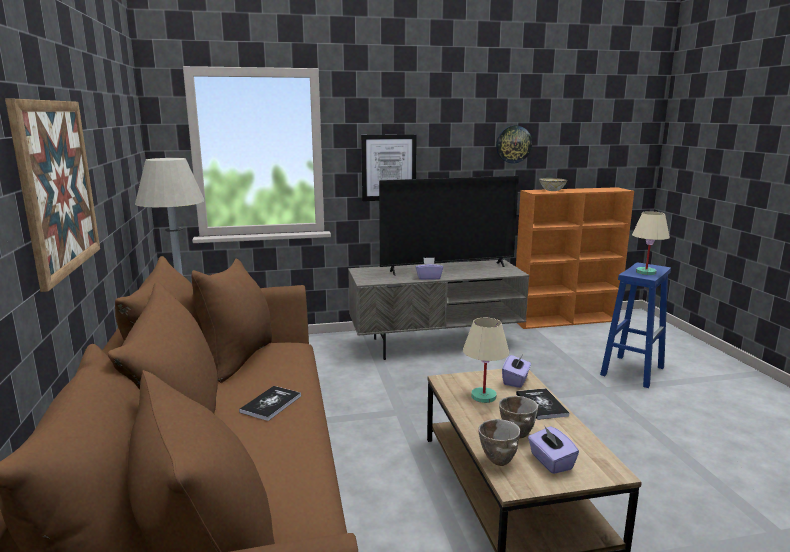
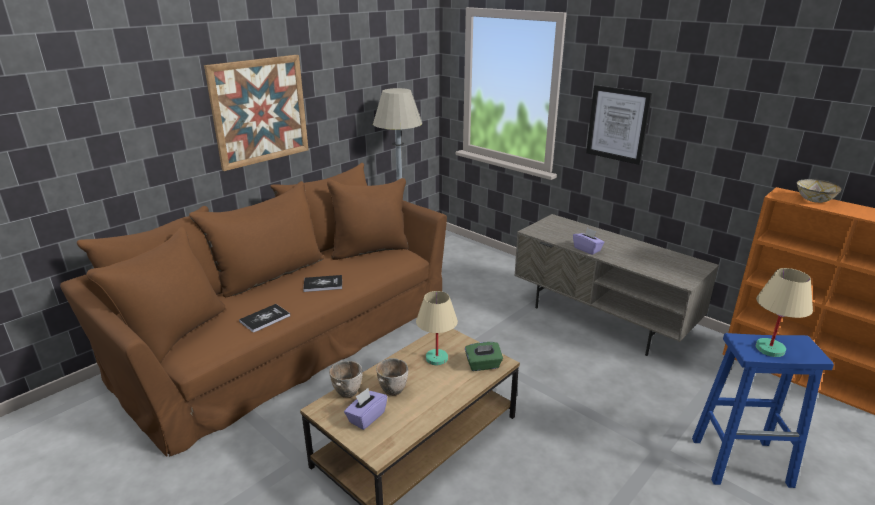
camera: 55 degrees right, 10 degrees up
television [379,176,519,276] -> none
wall clock [496,125,532,163] -> none
purple tissue box [502,353,531,388] -> green tissue box [465,342,503,371]
book [516,388,569,420] -> book moved to [239,304,290,333]

